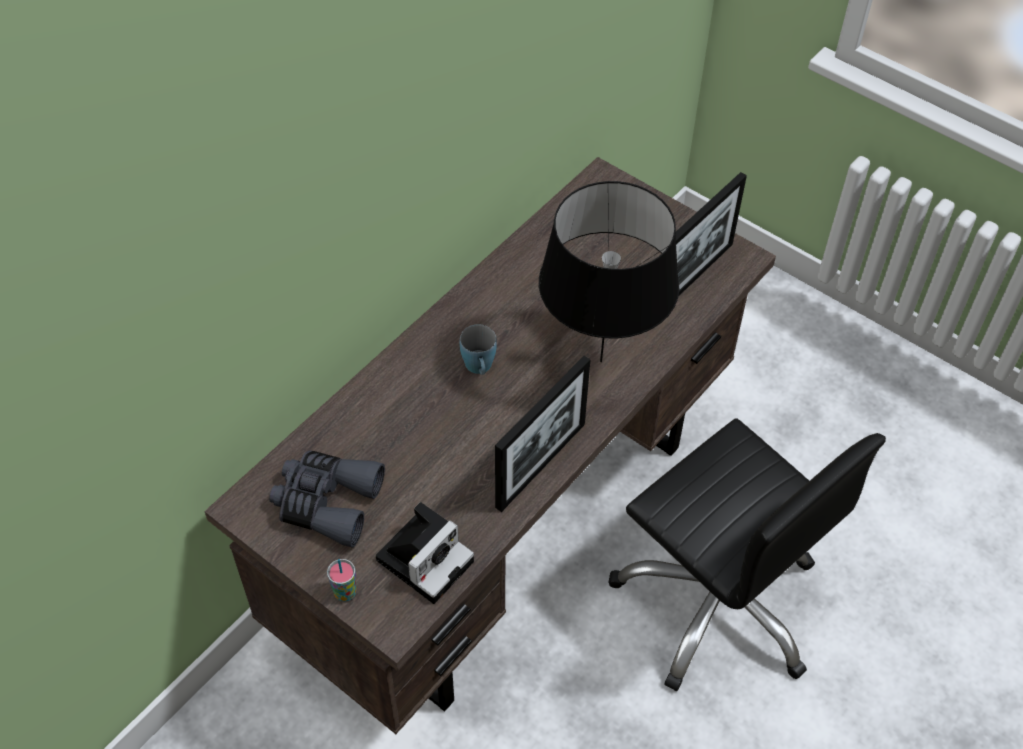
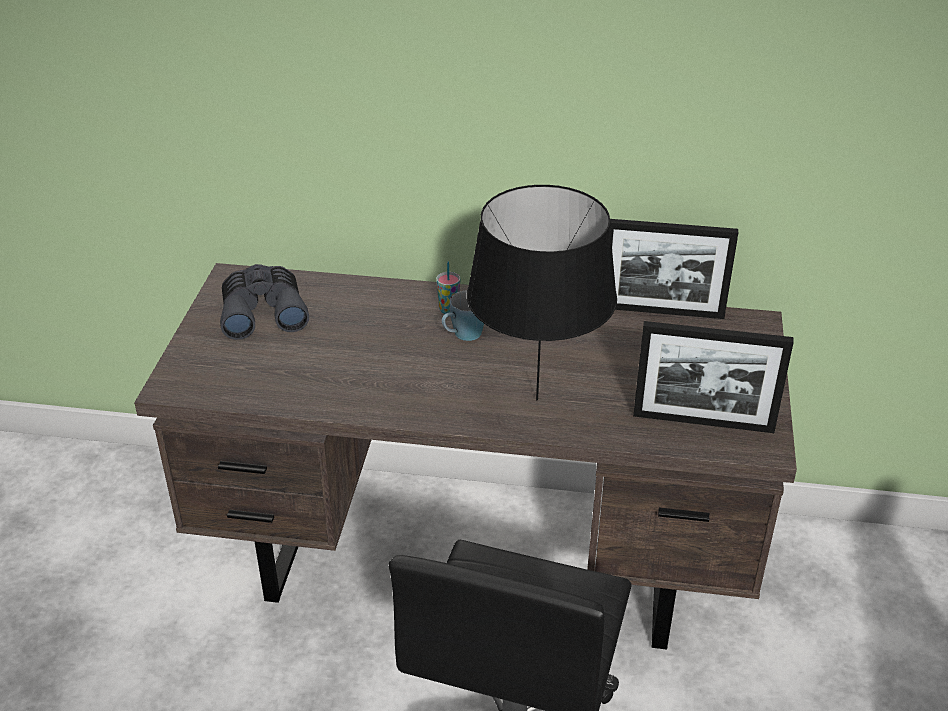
camera: 60 degrees right, 15 degrees down
cup [327,559,357,601] -> cup moved to [436,261,460,314]
camera [376,502,474,604] -> none
picture frame [495,356,591,512] -> picture frame moved to [610,219,738,319]

